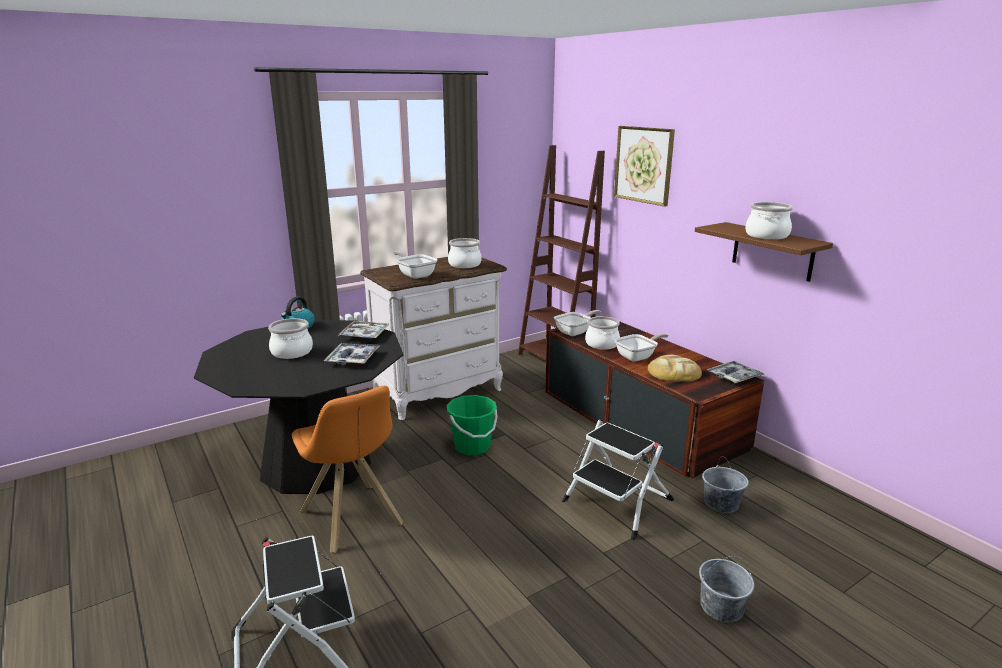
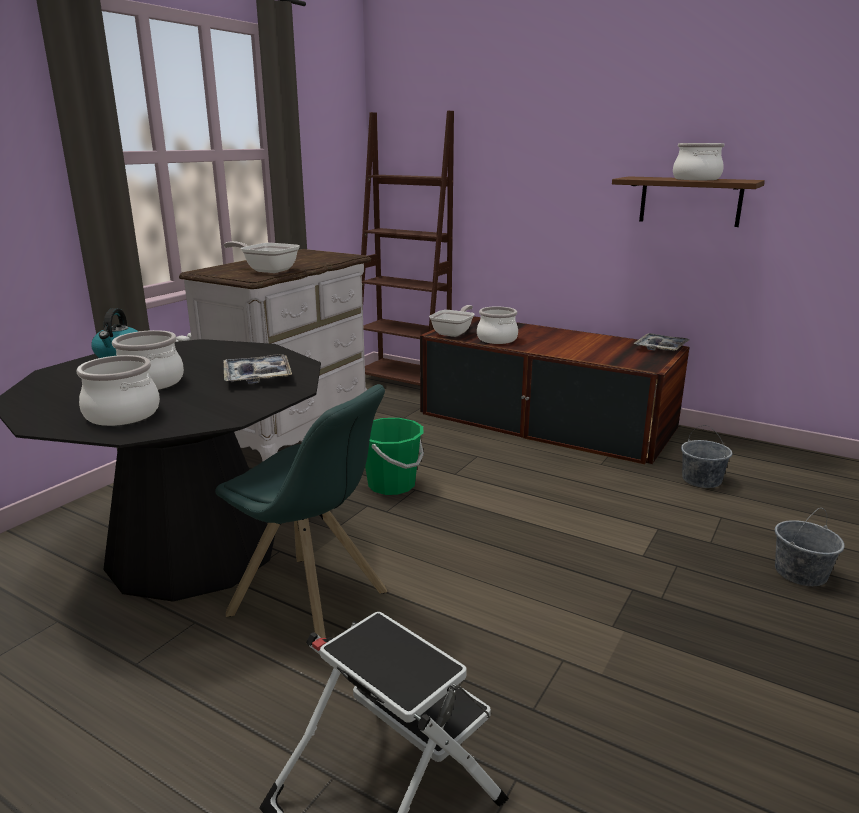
camera: 25 degrees left, 0 degrees up
orange chair [292,386,403,553] -> turquoise chair [215,384,387,638]
tray [338,321,389,338] -> none
cooking pot [448,238,482,268] -> cooking pot moved to [76,355,160,426]
step ladder [562,418,674,540] -> none
picture [614,126,675,207] -> none
frying pan [615,333,669,362] -> none
bread [648,355,702,382] -> none

